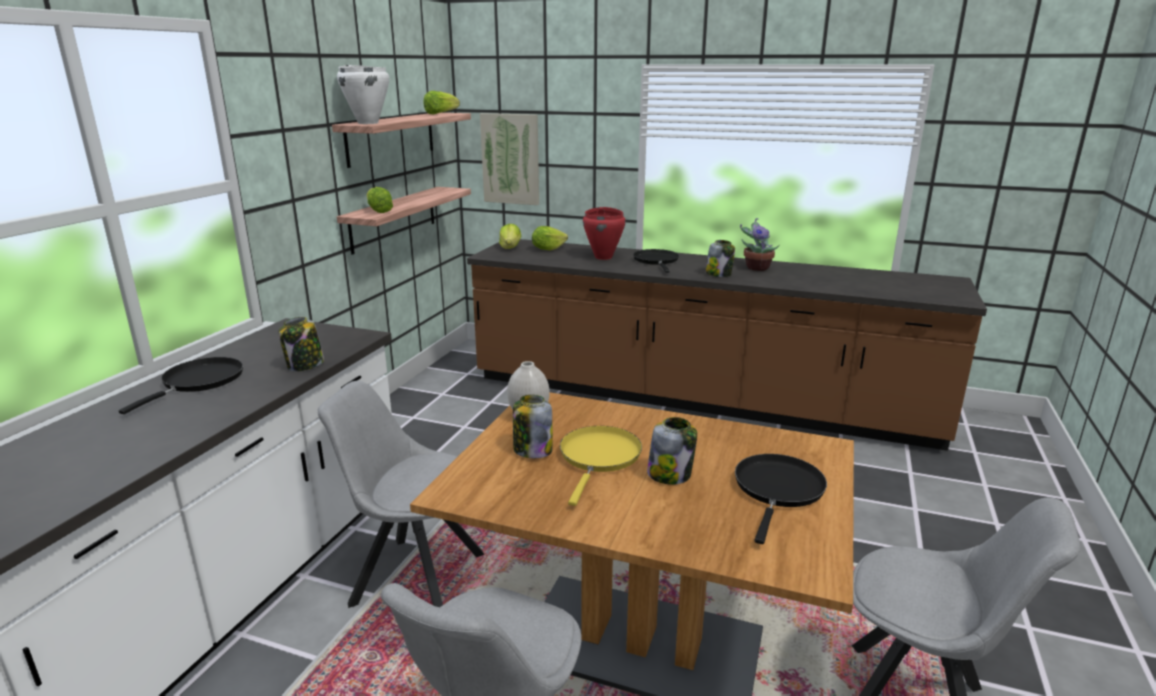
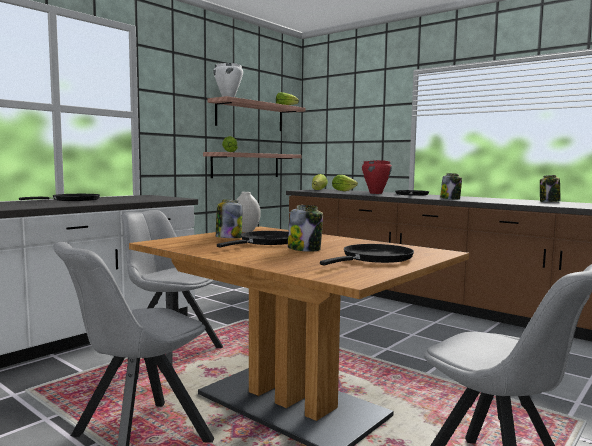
camera: 20 degrees right, 15 degrees down
jar [278,317,324,372] -> jar moved to [540,175,560,202]
picture [480,113,539,205] -> none
yellow frying pan [560,426,642,506] -> black frying pan [217,231,288,248]
potted plant [740,218,780,271] -> none

